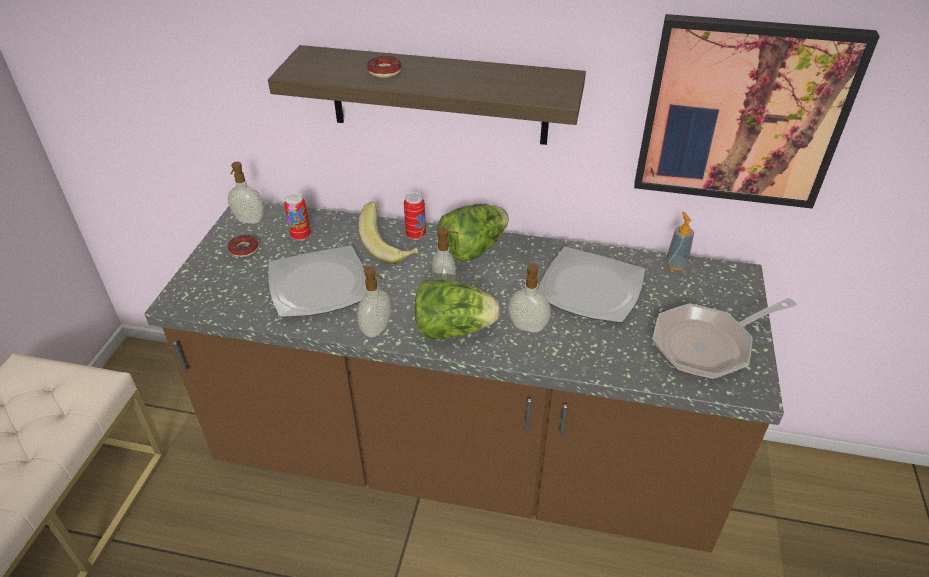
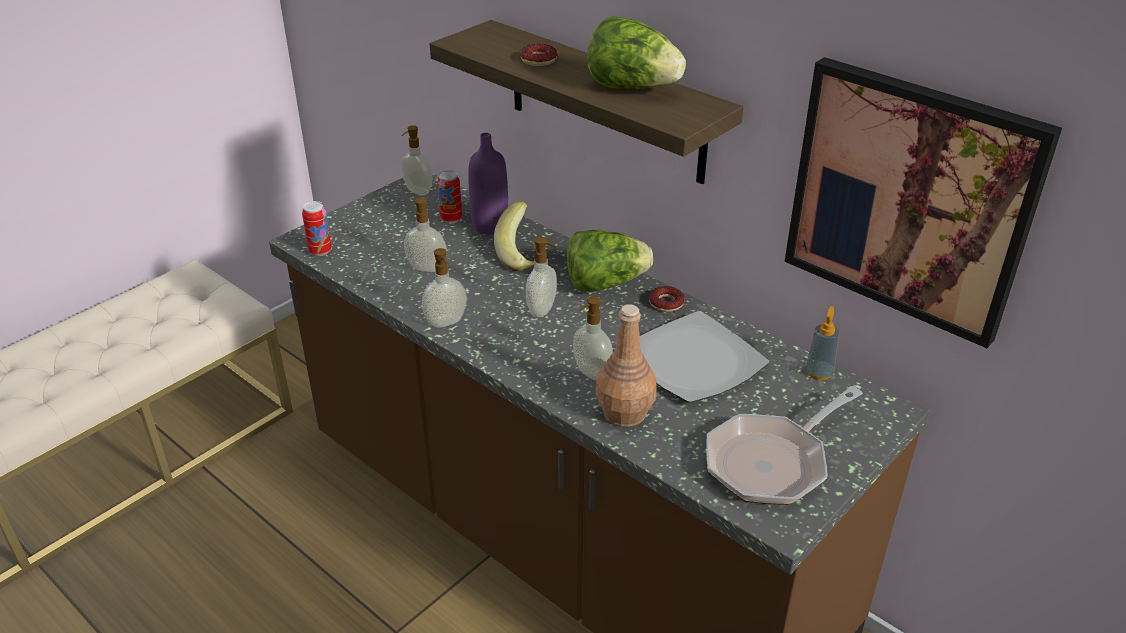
camera: 30 degrees right, 5 degrees down
donut [228,235,258,257] -> donut moved to [649,286,685,312]
plate [268,246,366,318] -> soap dispenser [404,196,447,272]
can [404,192,426,240] -> can moved to [302,201,332,256]
lettuce [415,280,500,339] -> lettuce moved to [587,16,686,89]
frying pan [652,298,797,379] -> frying pan turned 45 degrees counterclockwise [706,386,863,505]
none -> purple bottle [468,133,508,235]
none -> brown bottle [595,304,657,427]

